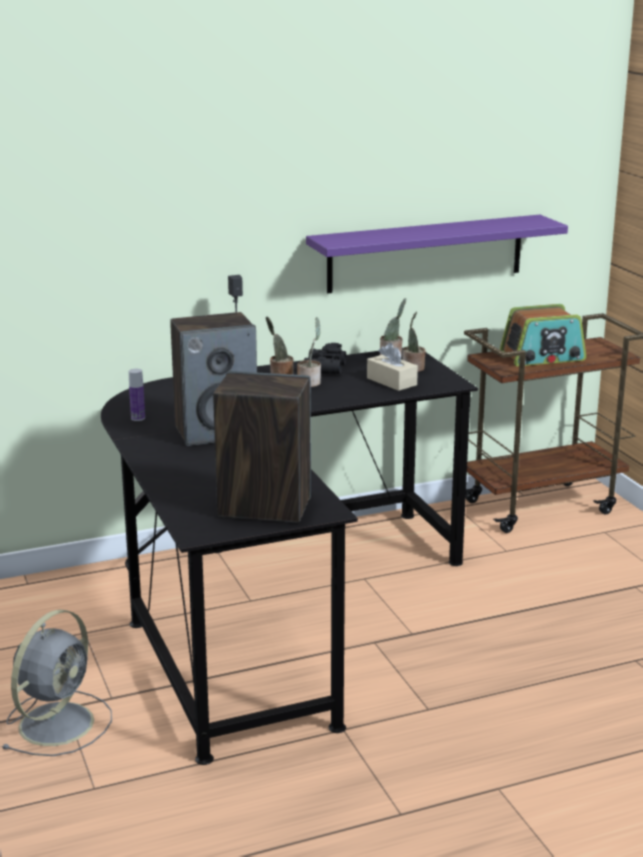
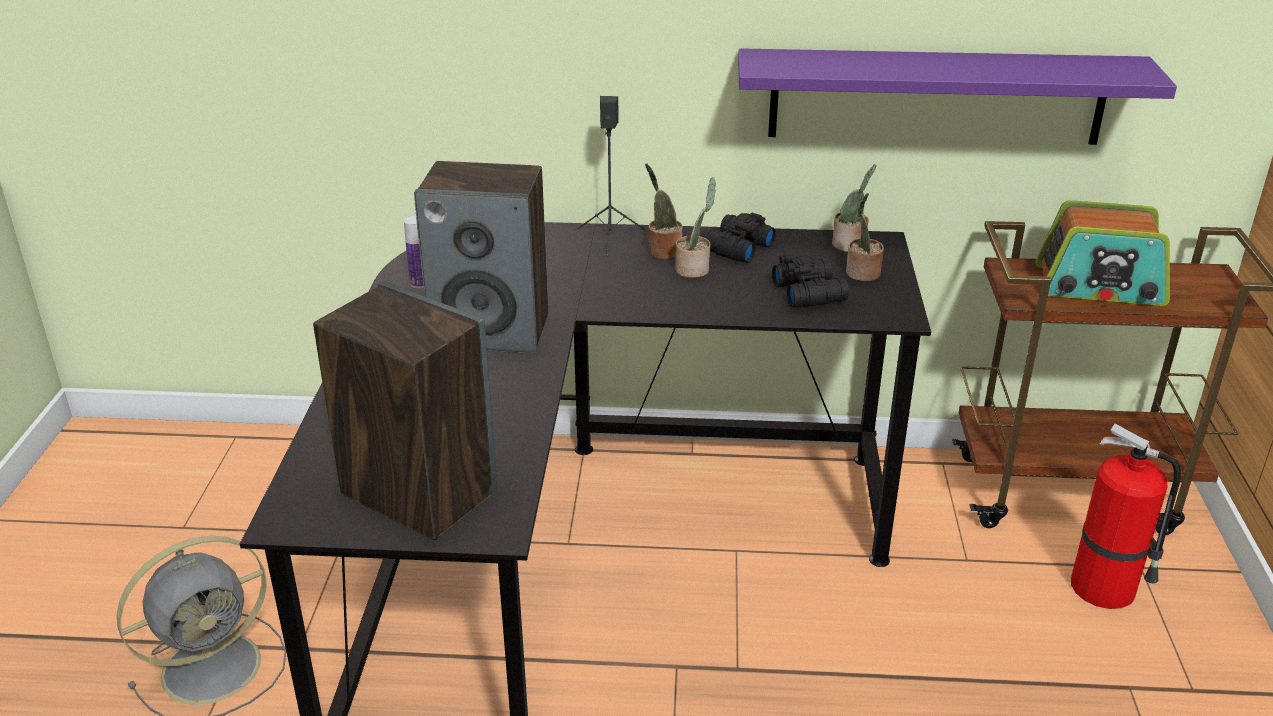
camera: 25 degrees right, 10 degrees up
beige tissue box [367,343,418,391] -> black binoculars [772,253,849,308]
none -> fire extinguisher [1071,423,1181,609]

